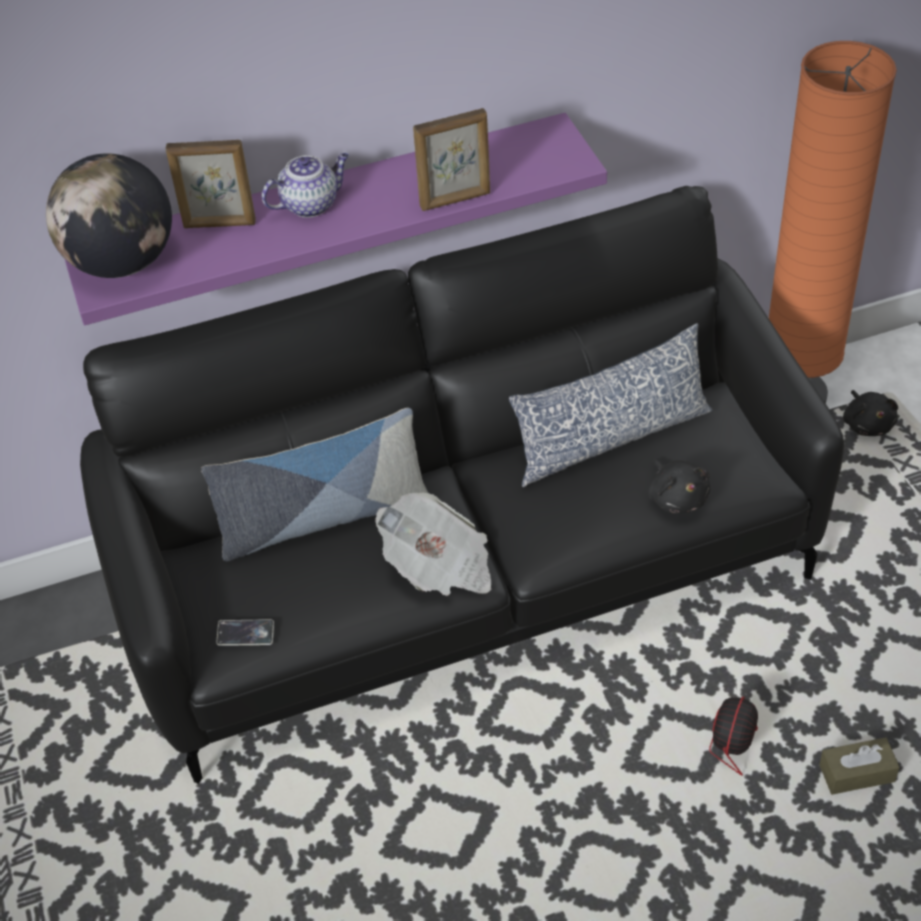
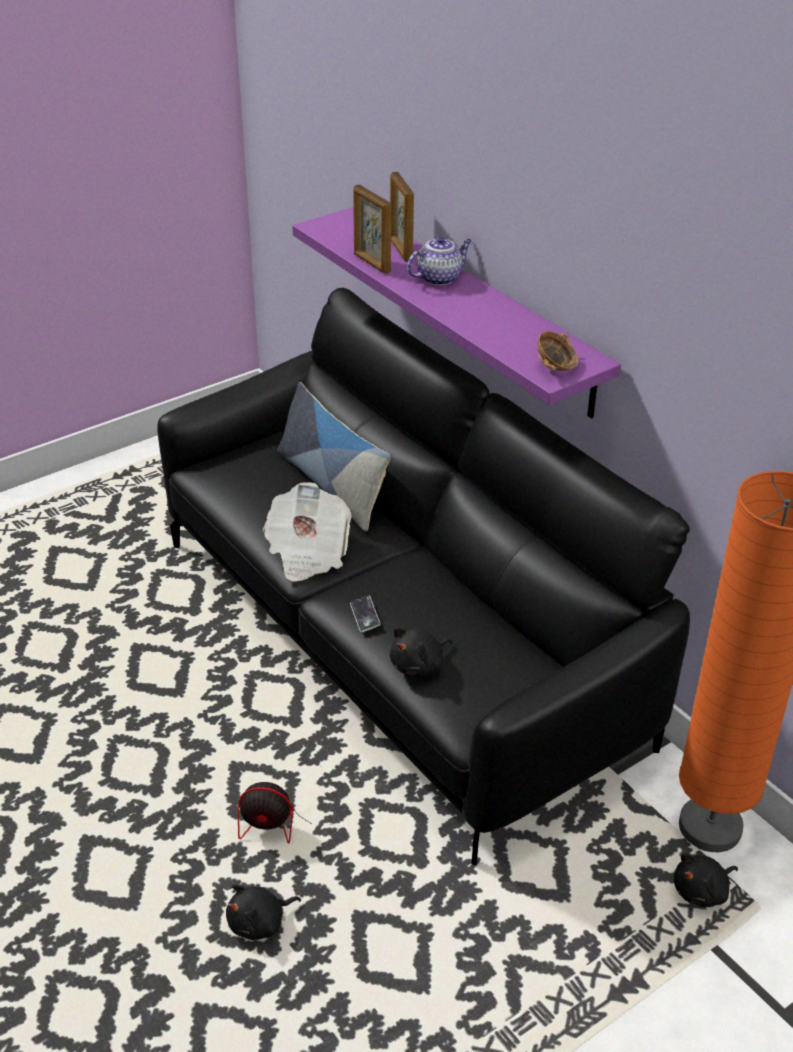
camera: 70 degrees right, 10 degrees down
globe [46,153,172,278] -> none
phone [216,619,274,646] -> phone moved to [350,596,381,632]
teapot [262,153,349,218] -> teapot turned 75 degrees counterclockwise [407,237,472,286]
picture frame [413,108,490,211] -> picture frame moved to [353,185,391,274]
pillow [509,323,712,487] -> none
brown tissue box [819,737,900,795] -> black plush toy [226,884,301,940]
none -> bowl [538,331,578,371]

